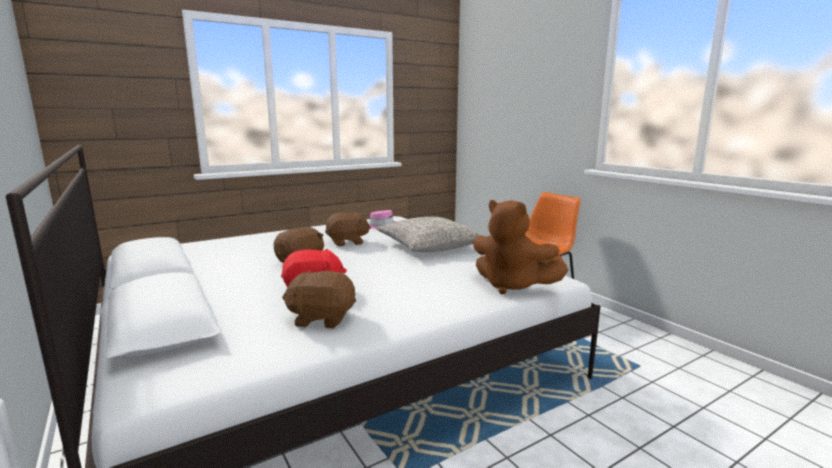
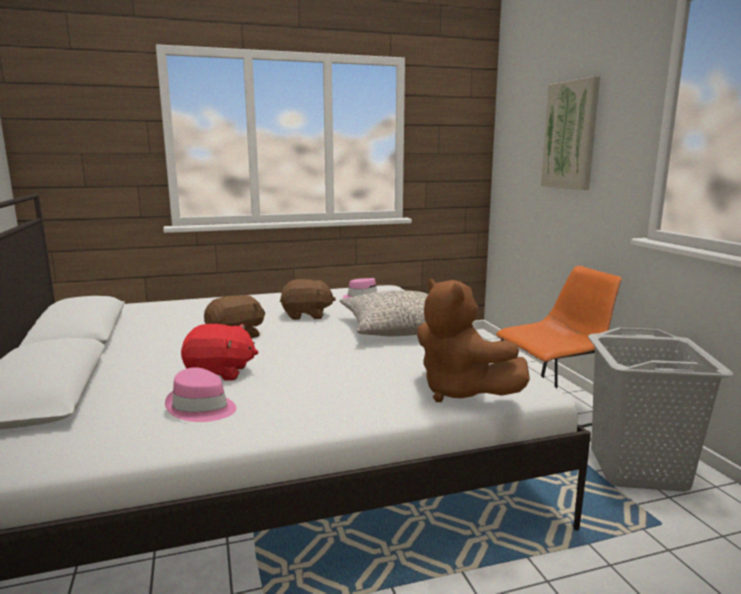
camera: 15 degrees right, 0 degrees up
brown plush toy [282,270,356,328] -> pink hat [165,367,236,422]
none -> picture [541,76,600,190]
none -> grey laundry basket [588,328,733,492]

